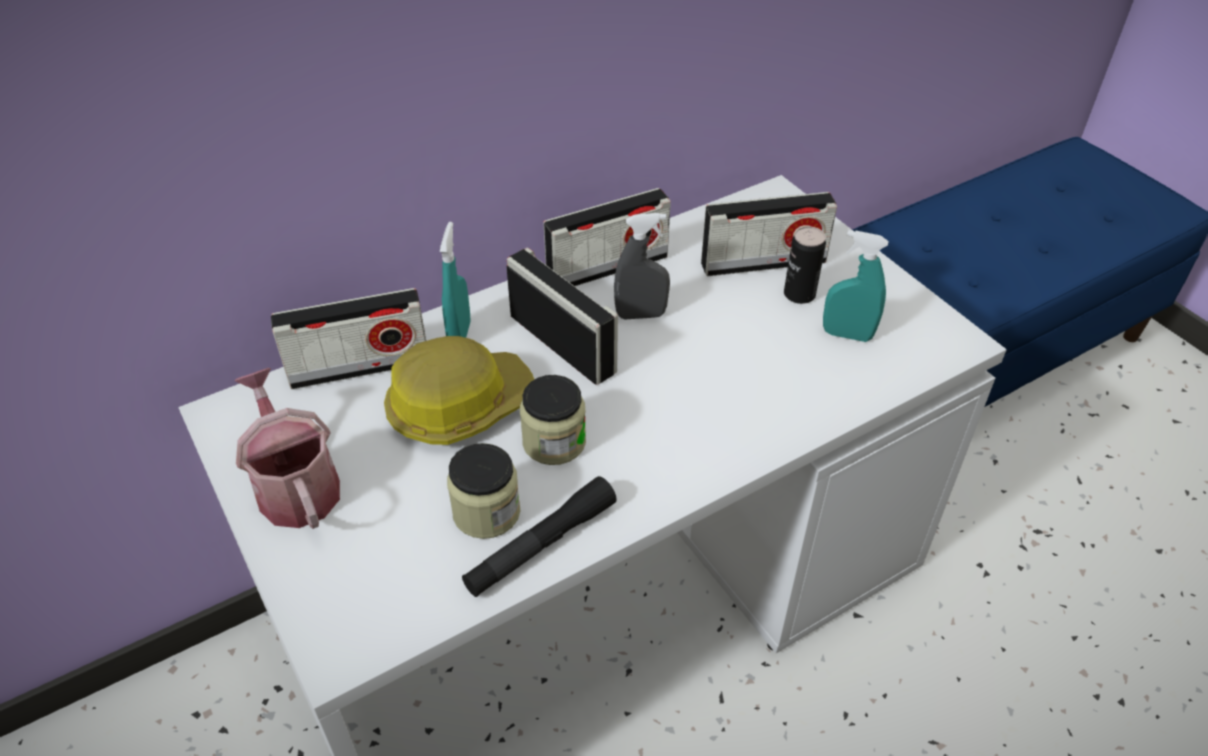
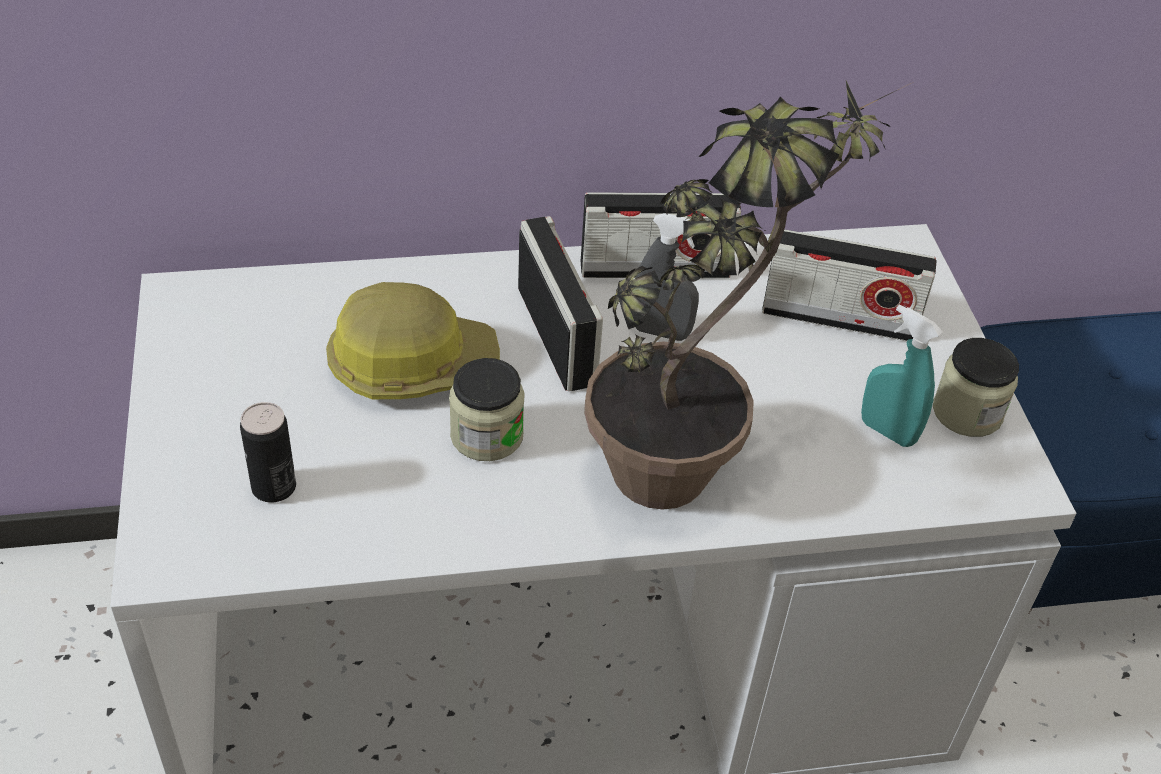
camera: 20 degrees right, 0 degrees up
watering can [235,368,340,529] -> none
radio [271,288,426,389] -> none
turquoise spray bottle [440,222,471,338] -> none
jar [447,443,520,539] -> jar moved to [933,338,1019,437]
black flashlight [462,476,617,597] -> none
can [784,226,826,304] -> can moved to [240,402,296,502]
none -> potted plant [584,81,915,510]

